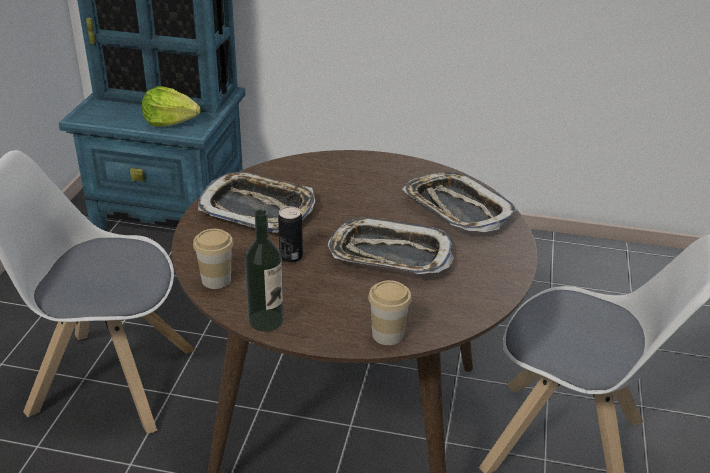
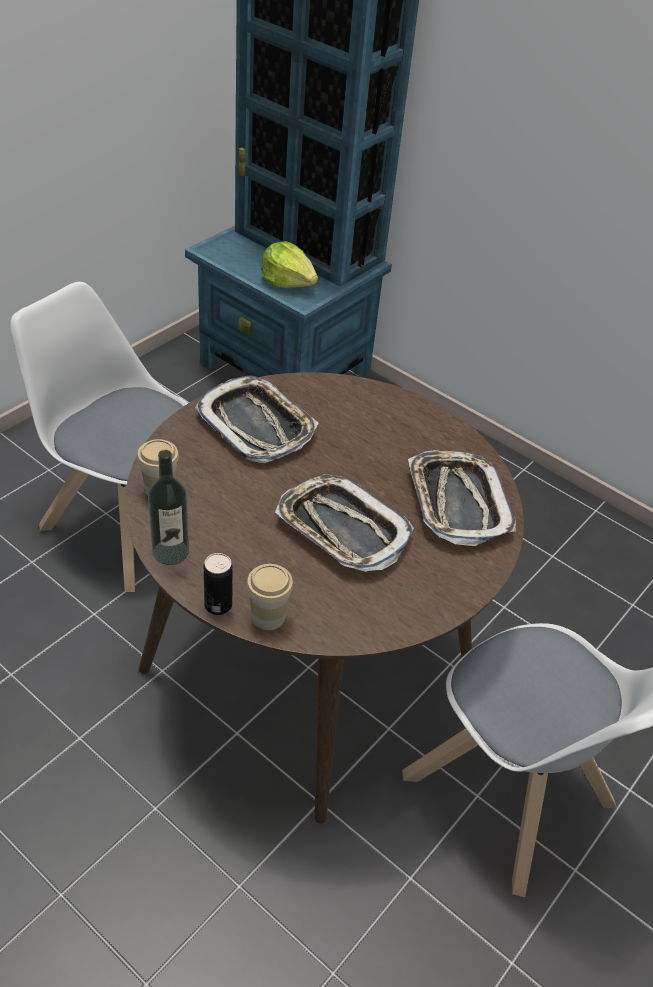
camera: 25 degrees right, 10 degrees up
can [278,206,303,263] -> can moved to [204,553,233,615]

